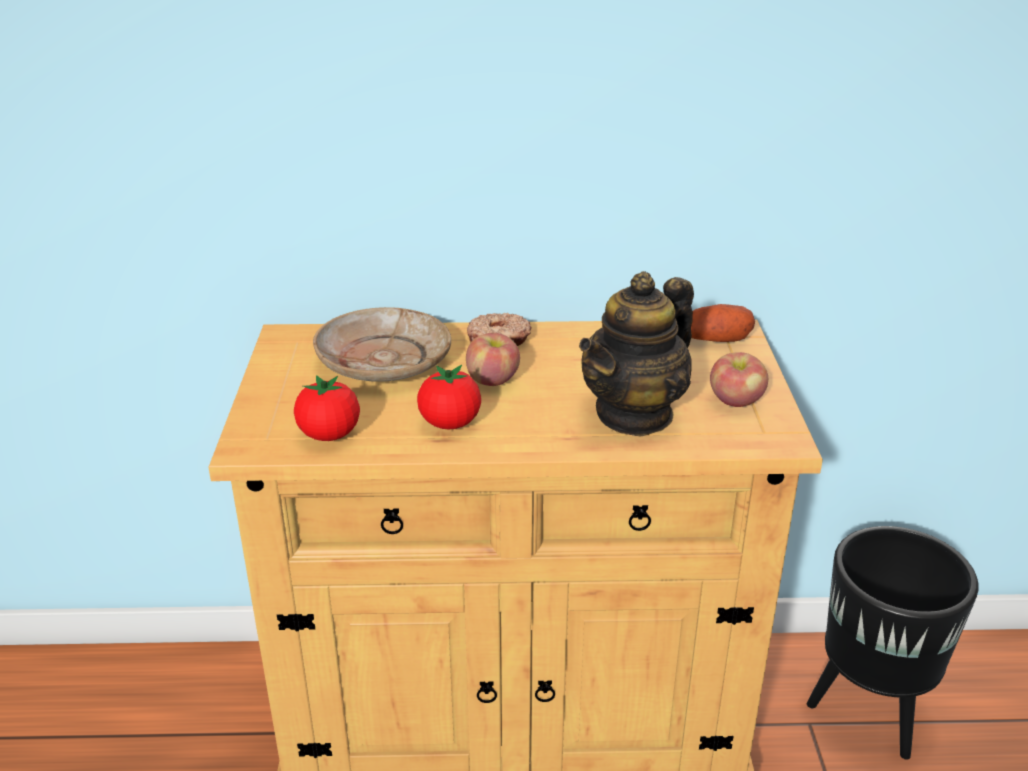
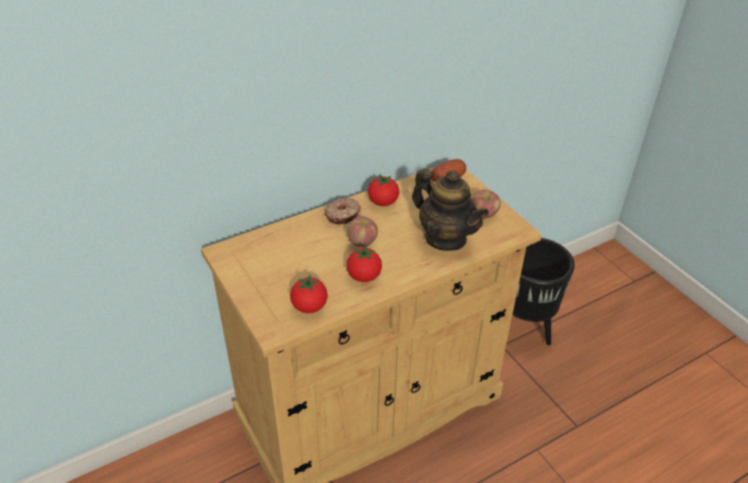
camera: 30 degrees left, 10 degrees up
beige plate [313,307,451,382] -> none
teapot [579,271,694,437] -> teapot turned 60 degrees counterclockwise [412,168,489,251]
none -> tomato [368,174,399,206]

